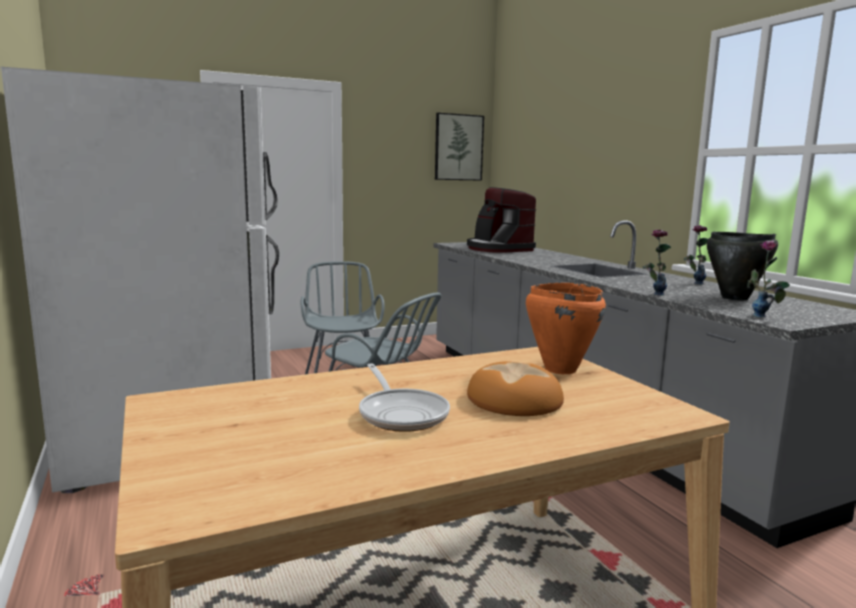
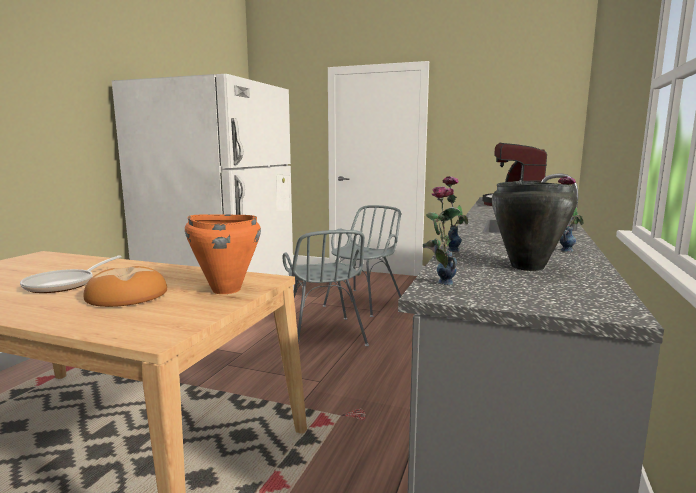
camera: 45 degrees right, 0 degrees up
picture [435,113,484,181] -> none

